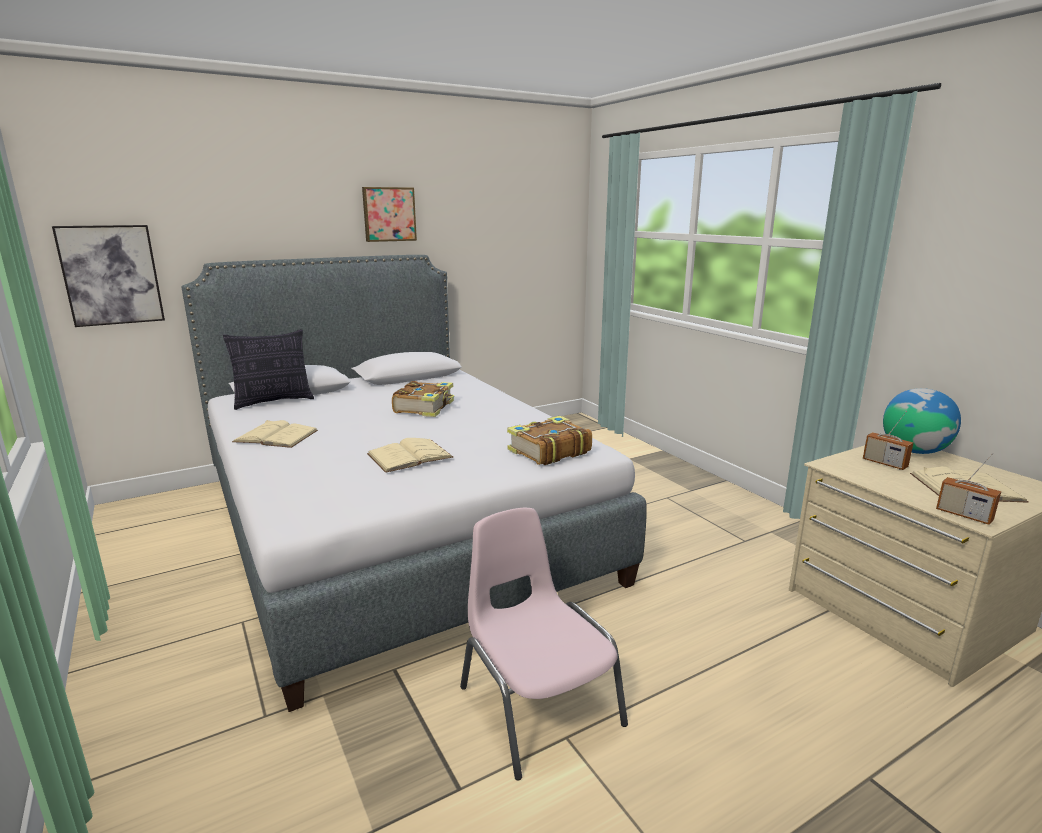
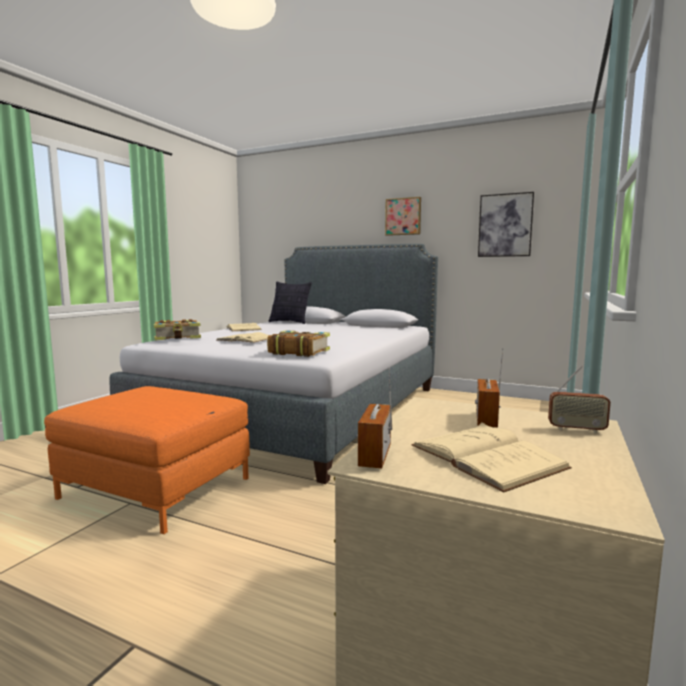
camera: 55 degrees right, 10 degrees down
picture [52,225,165,327] -> picture moved to [478,192,534,257]
book [392,381,454,417] -> book moved to [154,319,201,340]
pink chair [460,508,628,780] -> orange ottoman [44,386,250,534]
globe [883,388,961,454] -> radio [548,366,611,433]

